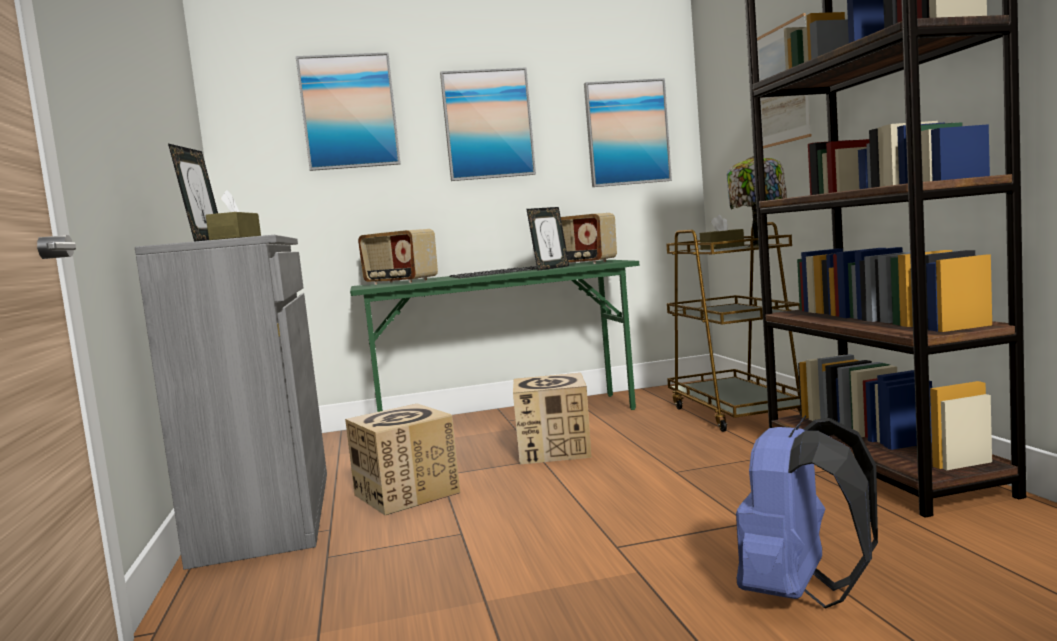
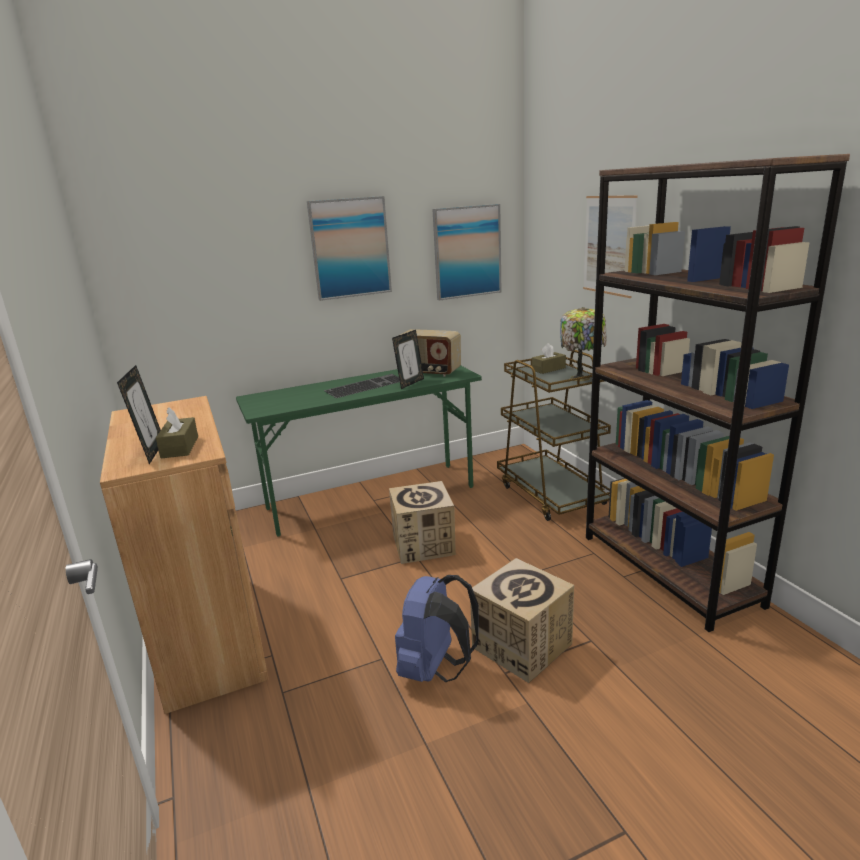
camera: 10 degrees left, 15 degrees up
grey cabinet [135,235,327,570] -> brown cabinet [100,396,269,714]
picture [296,52,401,171] -> none
cardboard box [345,403,460,515] -> cardboard box moved to [470,558,574,683]
radio [358,229,438,285] -> none
blue backpack [736,415,878,609] -> blue backpack moved to [395,575,479,682]

